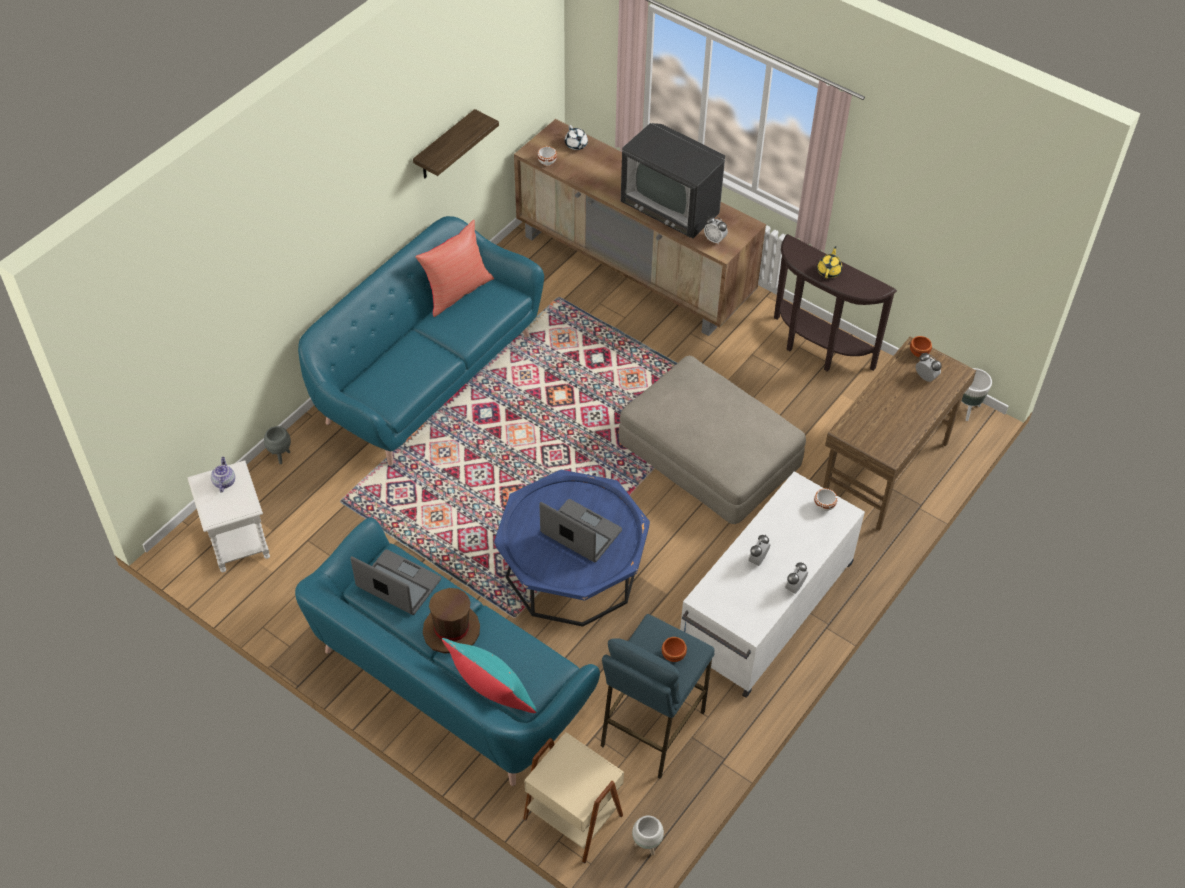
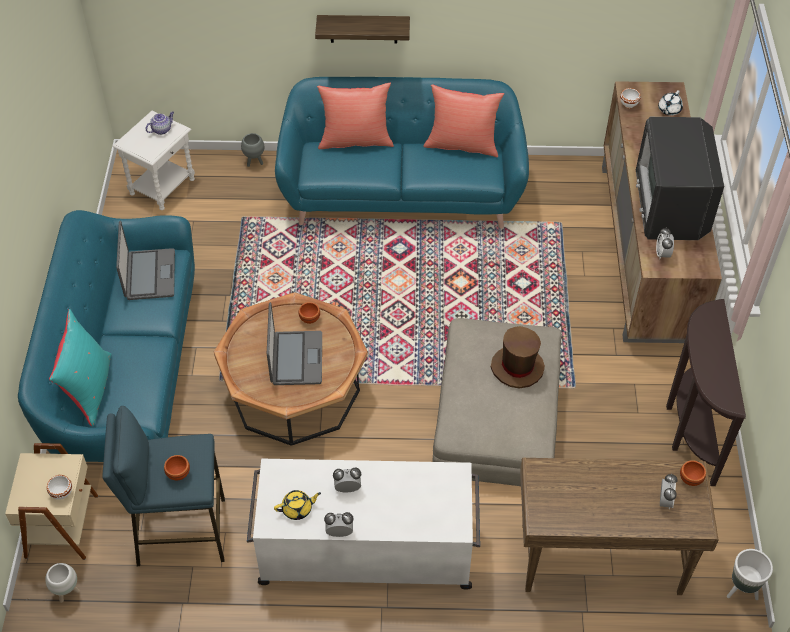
camera: 55 degrees right, 0 degrees up
shelf [413,109,499,178] -> shelf moved to [315,15,410,44]
brown hat [423,588,480,653] -> brown hat moved to [491,326,545,389]
blue coffee table [494,470,650,627] -> brown coffee table [214,292,368,446]
white bowl [814,488,837,511] -> white bowl moved to [47,475,72,500]
yellow teapot [817,246,842,278] -> yellow teapot moved to [274,490,321,520]
none -> brown bowl [299,302,320,324]
none -> red pillow [317,83,394,149]

